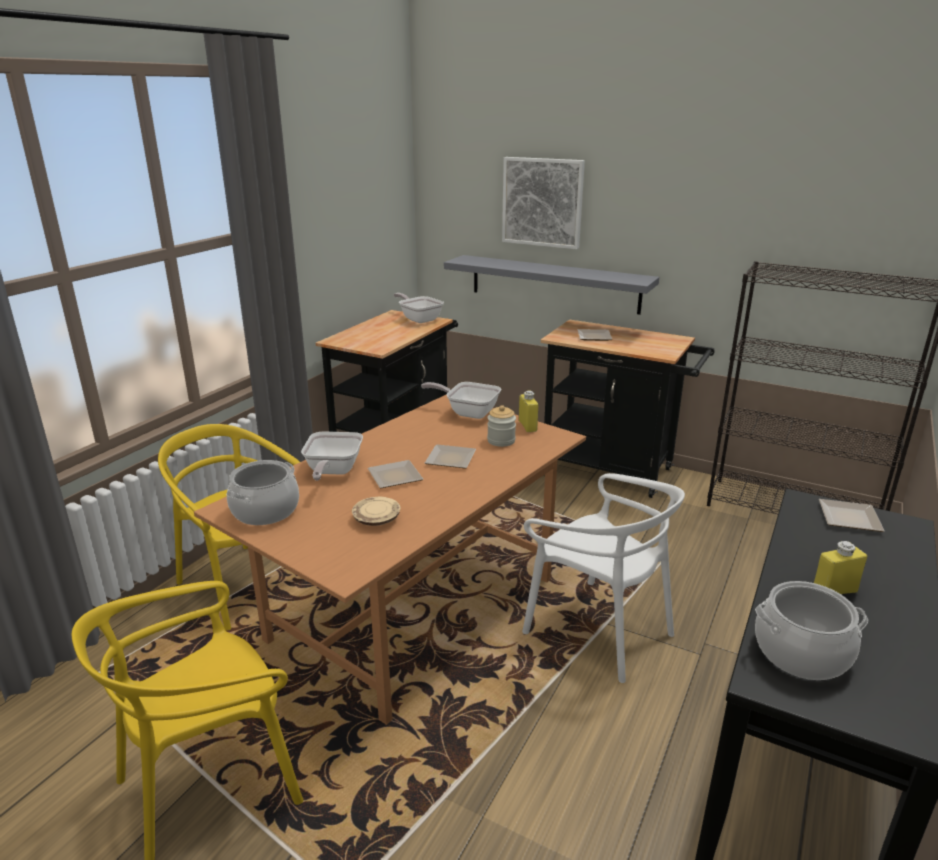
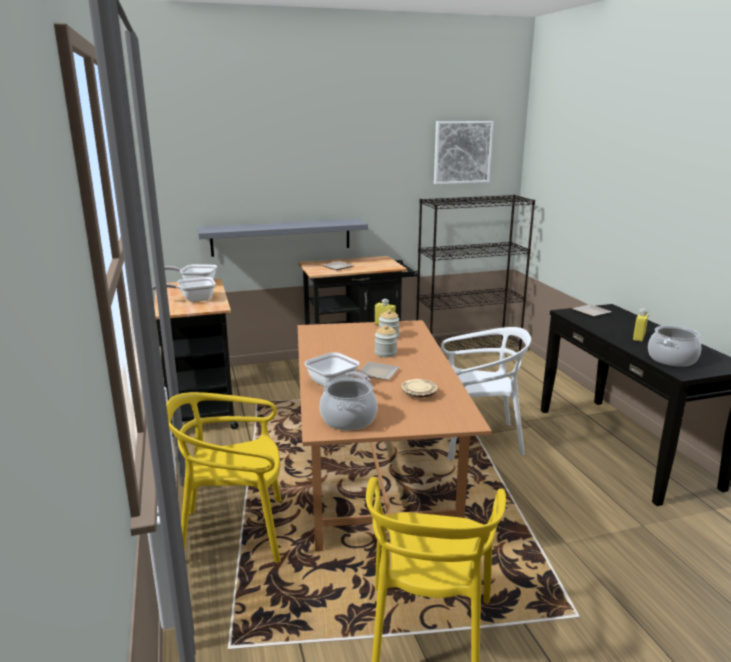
camera: 45 degrees left, 5 degrees down
frying pan [421,382,501,419] -> frying pan moved to [152,277,216,302]
plate [425,444,476,469] -> jar [375,325,397,357]
picture [502,157,585,249] -> picture moved to [434,121,493,185]

